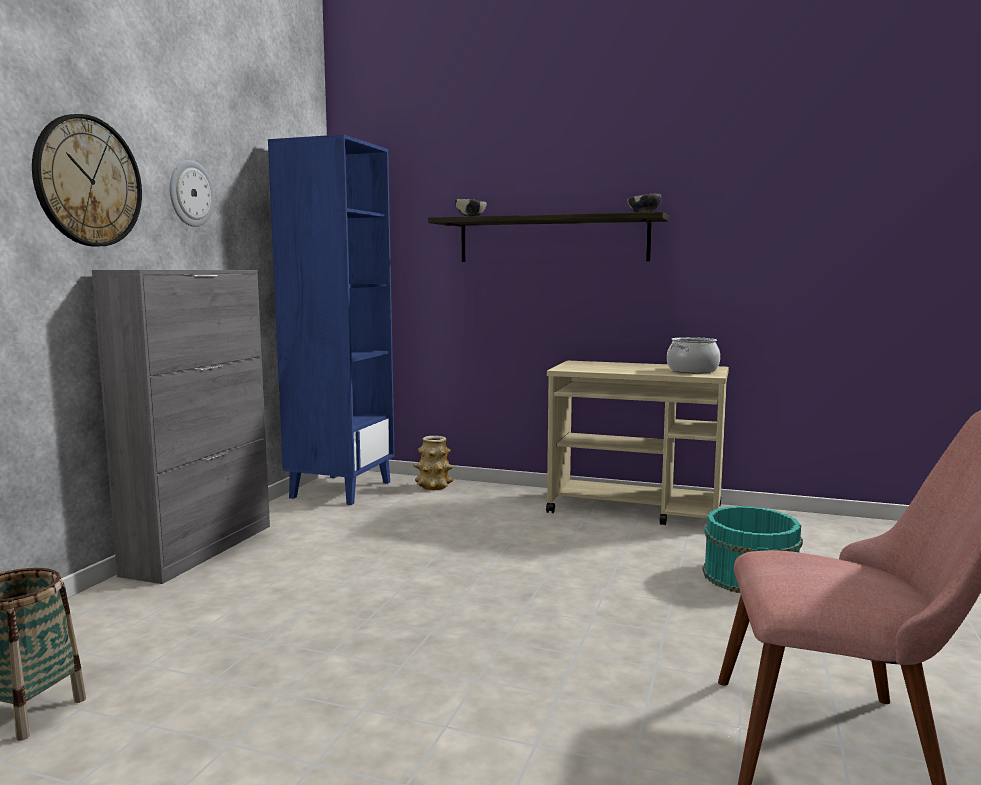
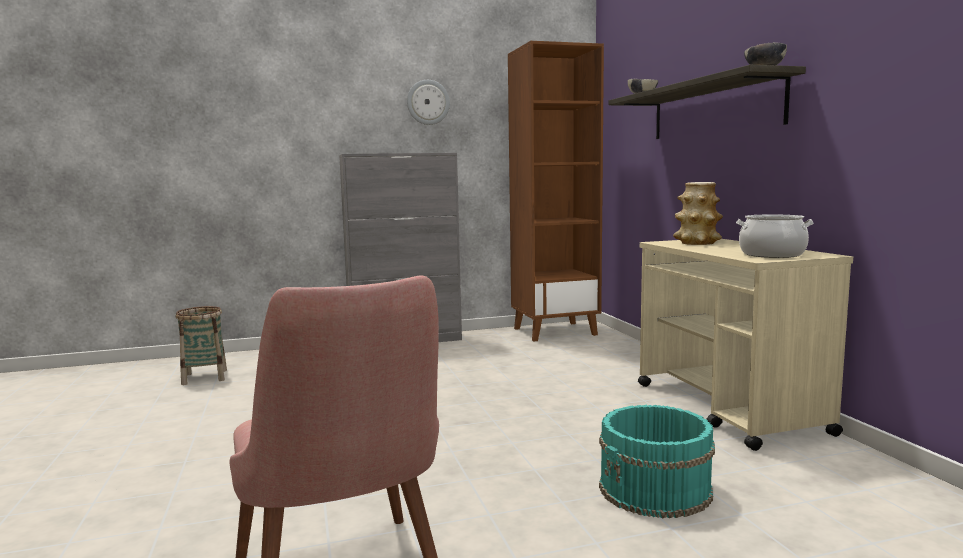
camera: 55 degrees right, 0 degrees up
wall clock [32,114,142,246] -> none
blue bookcase [268,134,395,505] -> brown bookcase [508,41,604,342]
vase [413,436,454,490] -> vase moved to [673,182,723,245]

